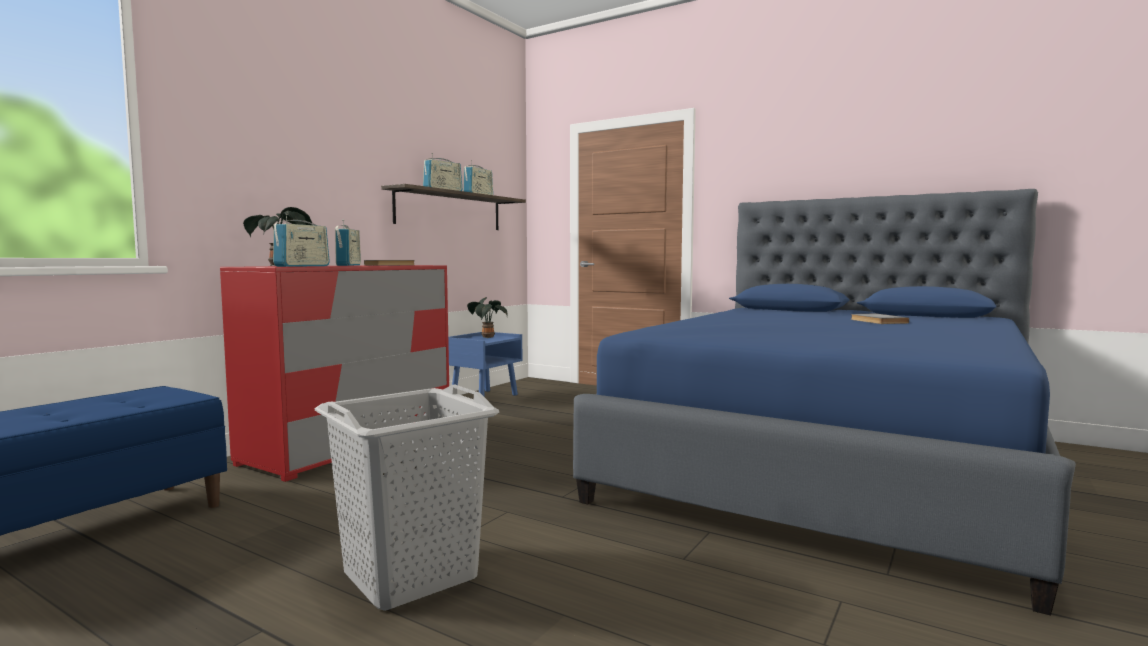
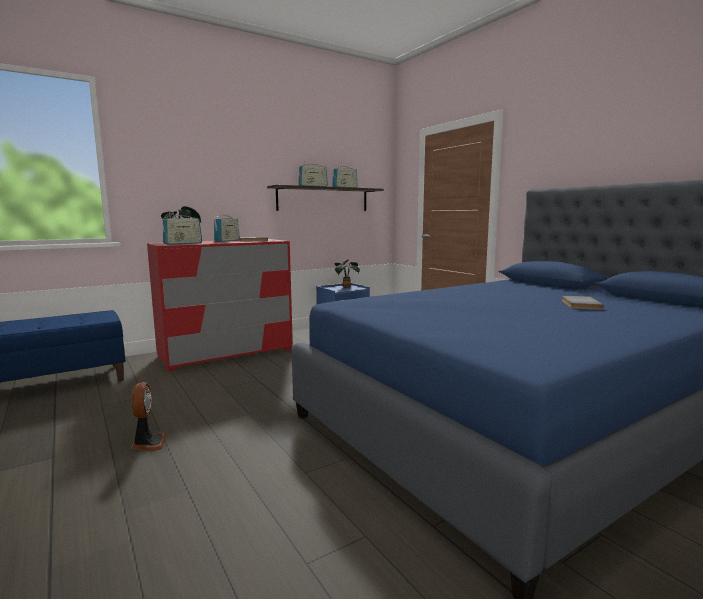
camera: 25 degrees right, 5 degrees up
grey laundry basket [315,384,499,611] -> fan [131,382,167,451]

